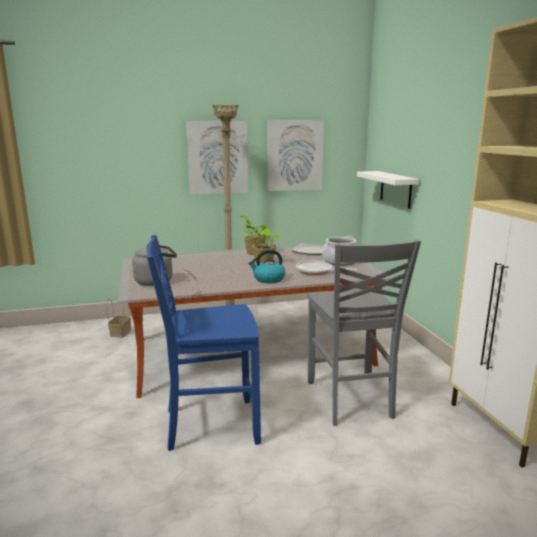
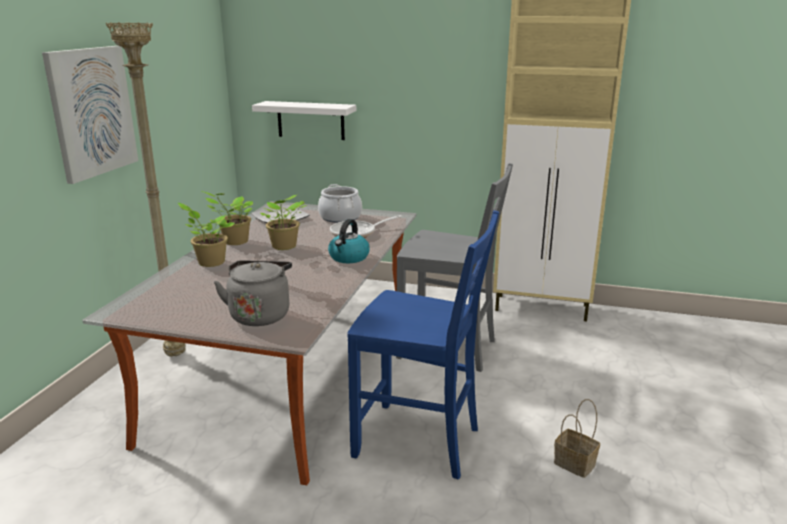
camera: 60 degrees left, 5 degrees up
basket [107,299,131,338] -> basket moved to [554,399,600,478]
blue chair [147,235,261,451] -> blue chair turned 90 degrees counterclockwise [347,210,499,480]
picture [267,120,324,191] -> none
none -> potted plant [178,203,235,267]

